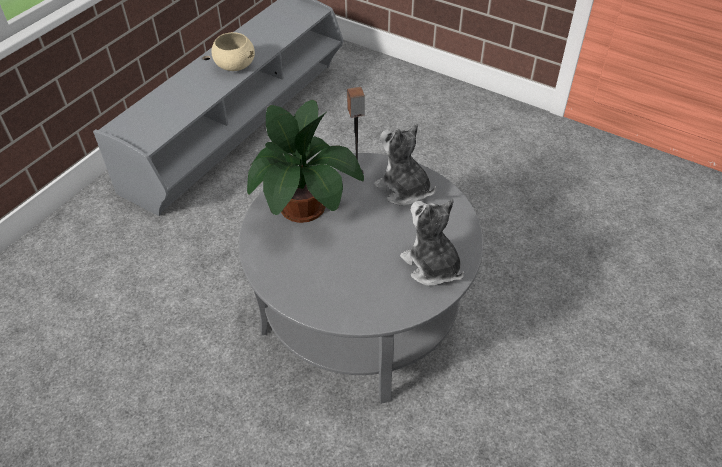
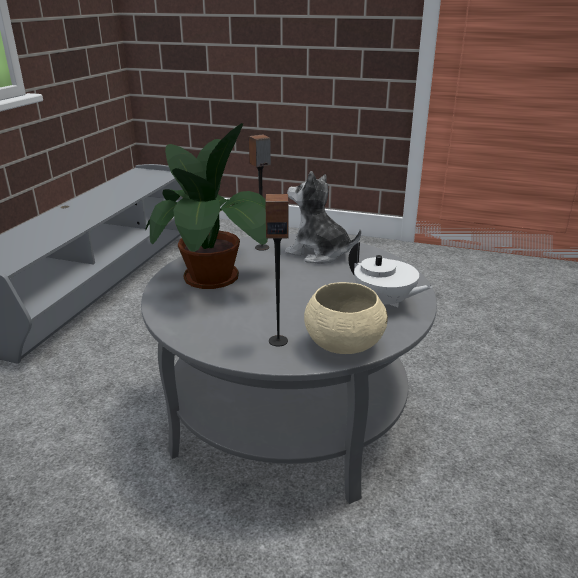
camera: 15 degrees left, 20 degrees down
beige bowl [212,32,255,71] -> beige bowl moved to [304,282,388,354]
plush toy [400,199,464,286] -> white teapot [349,242,433,307]
none -> speaker [265,194,289,346]

